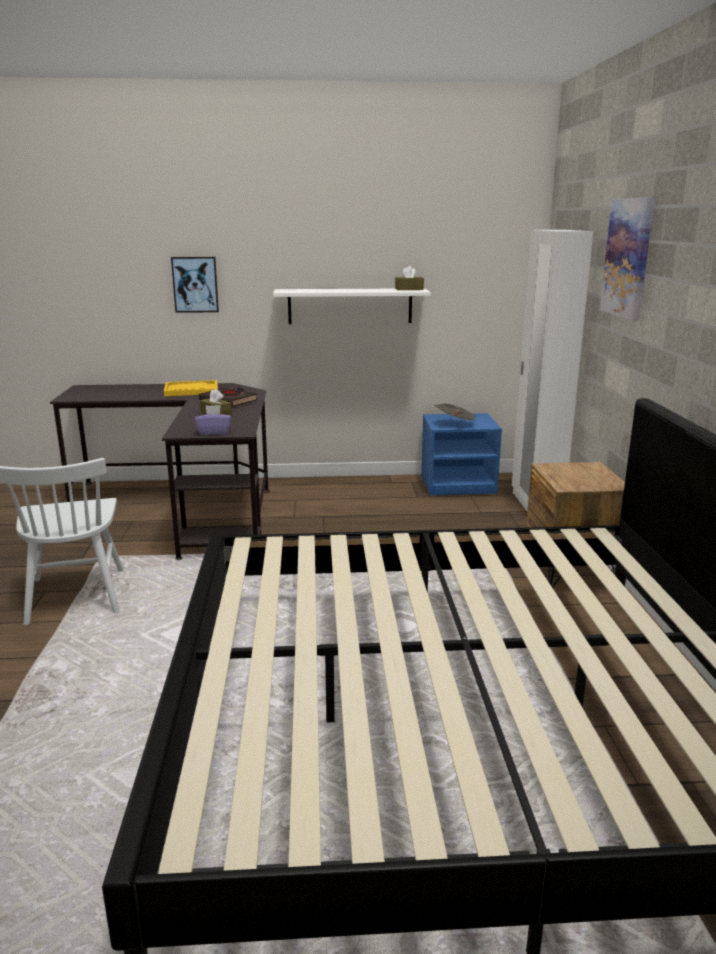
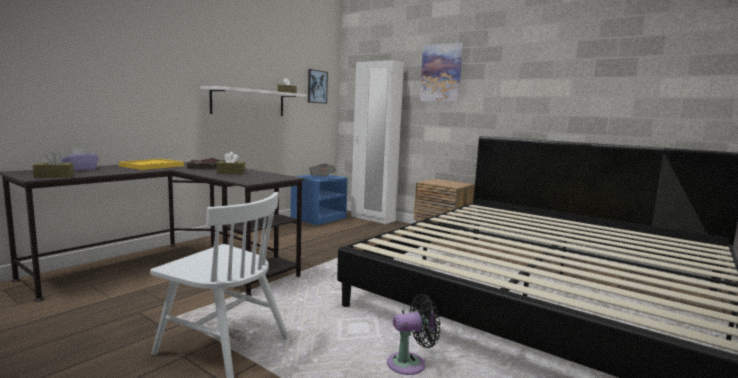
camera: 50 degrees left, 10 degrees down
picture [171,257,219,313] -> picture moved to [308,69,328,104]
purple tissue box [195,405,231,435] -> purple tissue box moved to [62,148,99,171]
none -> brown tissue box [33,151,74,178]
none -> black fan [387,294,441,375]

